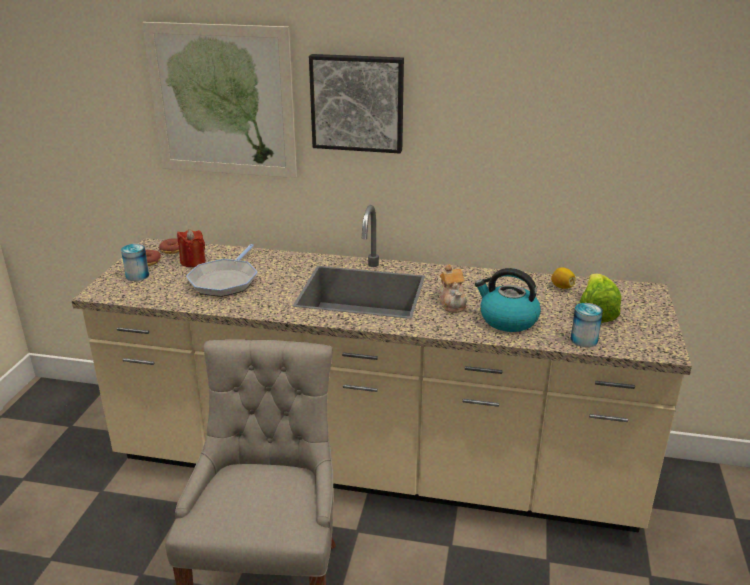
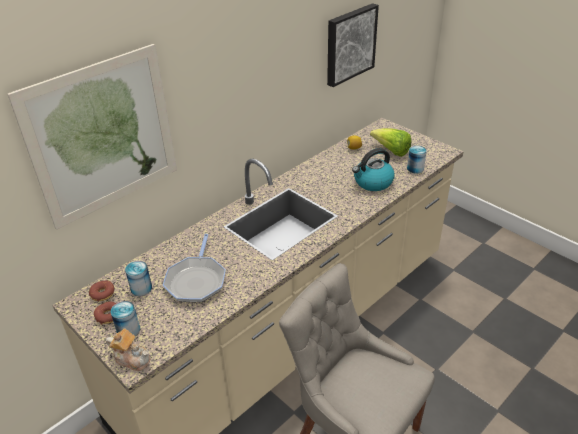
camera: 55 degrees left, 10 degrees up
red candle [177,229,206,267] -> can [125,261,152,296]
frying pan [186,244,258,297] -> frying pan turned 45 degrees clockwise [163,234,226,302]
picture [309,54,404,154] -> picture moved to [327,3,379,87]
teapot [439,264,467,313] -> teapot moved to [106,328,150,371]

